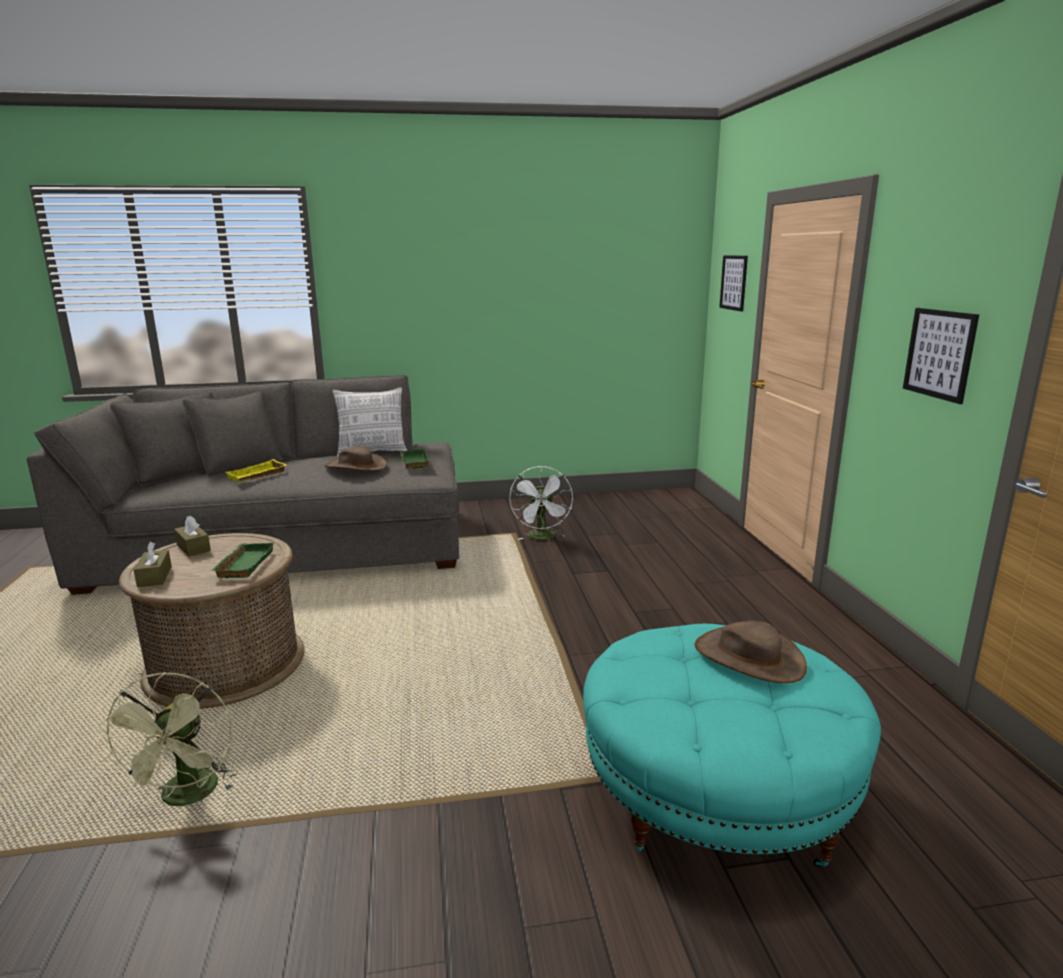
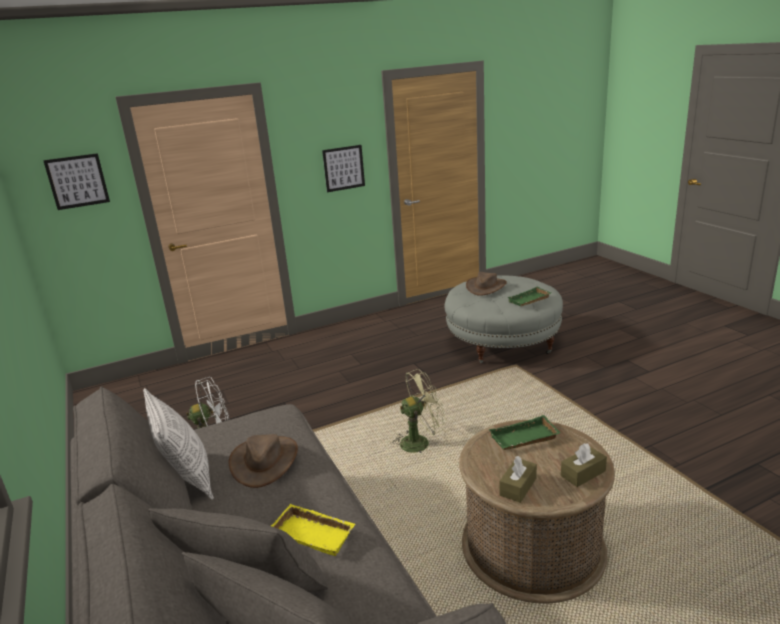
camera: 105 degrees left, 5 degrees up
green fan [98,672,237,806] -> green fan moved to [392,369,446,453]
green tray [400,449,430,469] -> green tray moved to [507,286,551,306]
turquoise ottoman [583,624,881,867] -> grey ottoman [444,275,563,363]

